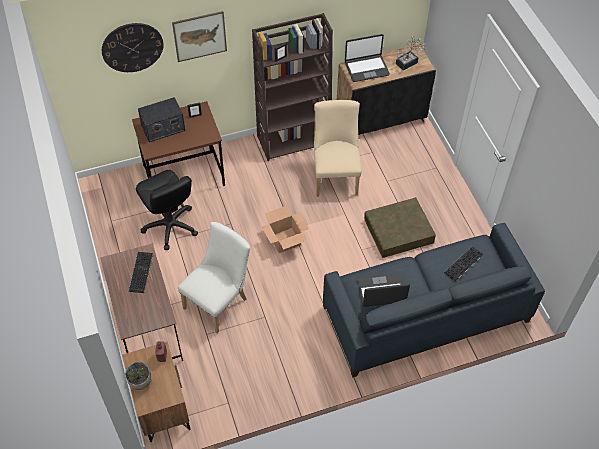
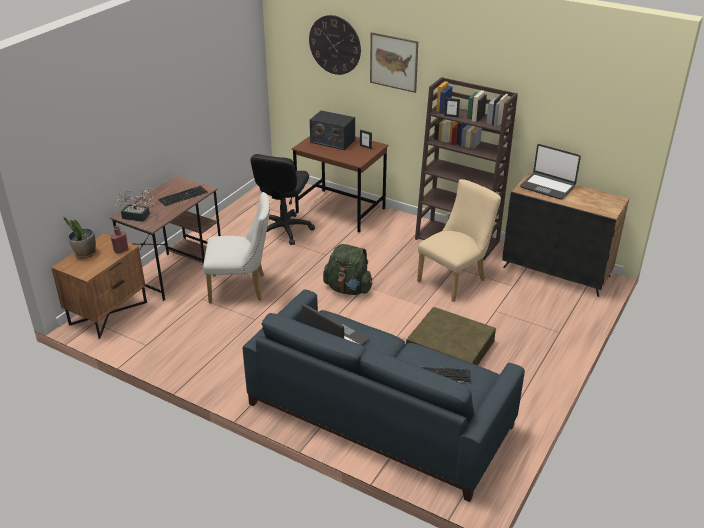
camera: 50 degrees right, 20 degrees down
cardboard box [262,205,309,253] -> green backpack [323,244,372,295]
potted plant [396,35,425,71] -> potted plant moved to [115,188,154,222]

